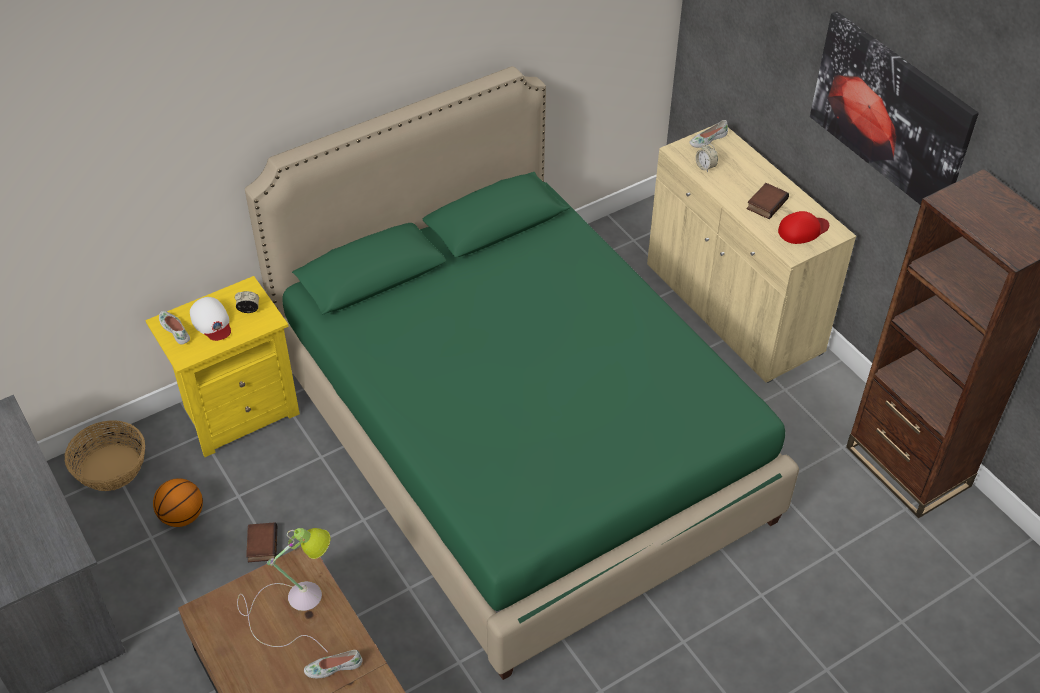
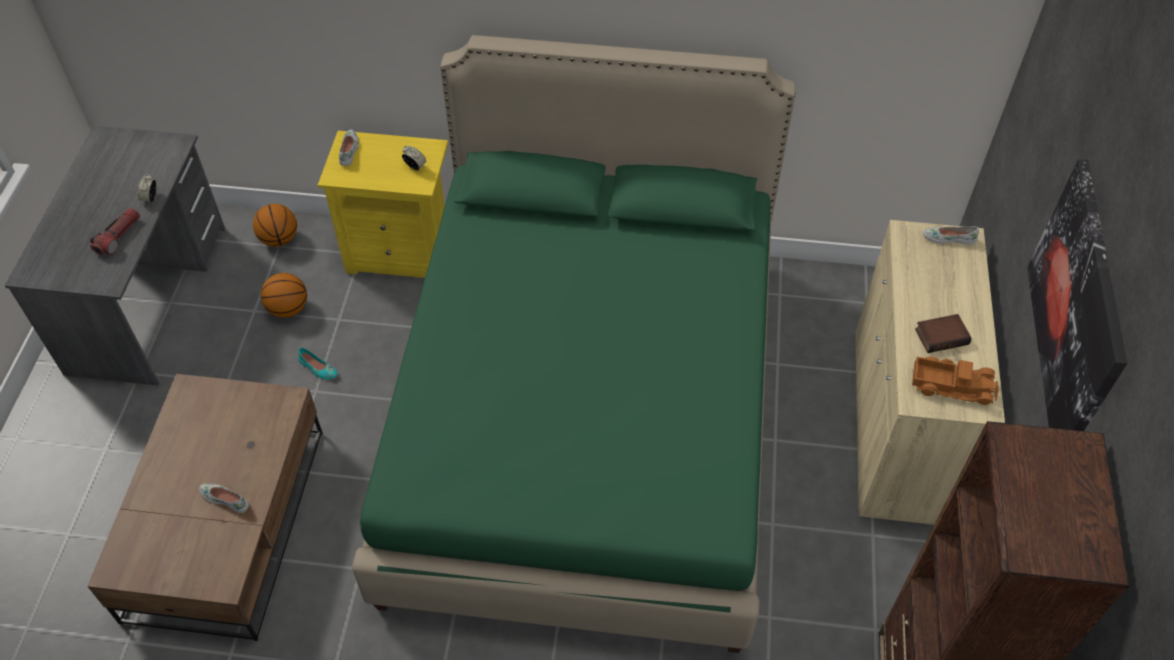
camera: 40 degrees right, 5 degrees up
basket [65,420,145,491] -> basketball [253,204,297,247]
white cap [190,297,231,341] -> none
table lamp [237,528,330,652] -> none
book [246,523,277,562] -> turquoise shoe [298,348,338,379]
alarm clock [696,143,718,173] -> alarm clock moved to [138,174,156,203]
red cap [778,211,829,244] -> toy truck [912,357,999,405]
none -> flashlight [90,208,140,255]

